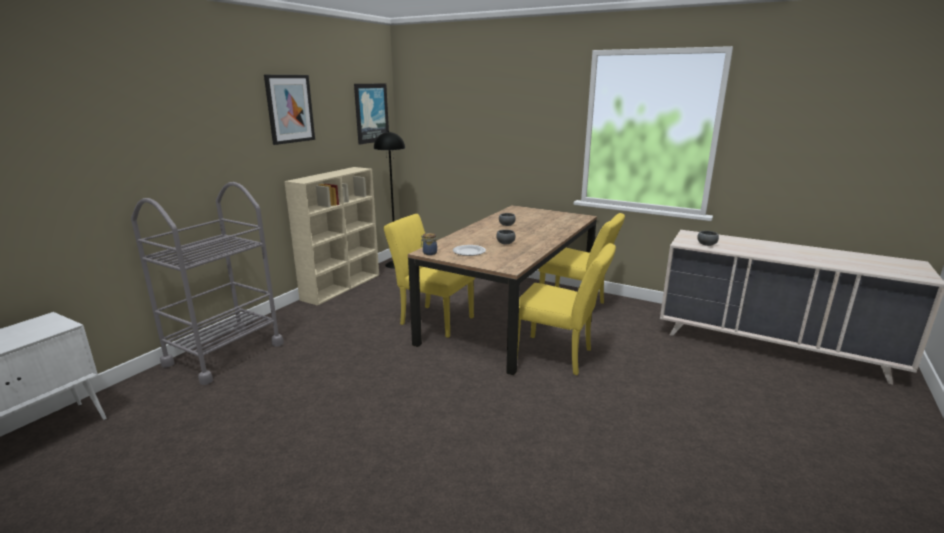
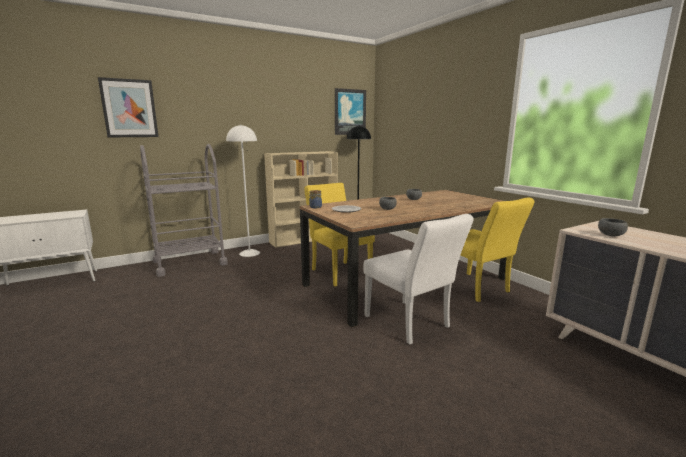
camera: 30 degrees right, 5 degrees down
picture [264,75,315,145] -> picture moved to [98,77,159,137]
yellow chair [517,243,616,375] -> white chair [363,214,474,345]
none -> white floor lamp [226,125,260,257]

